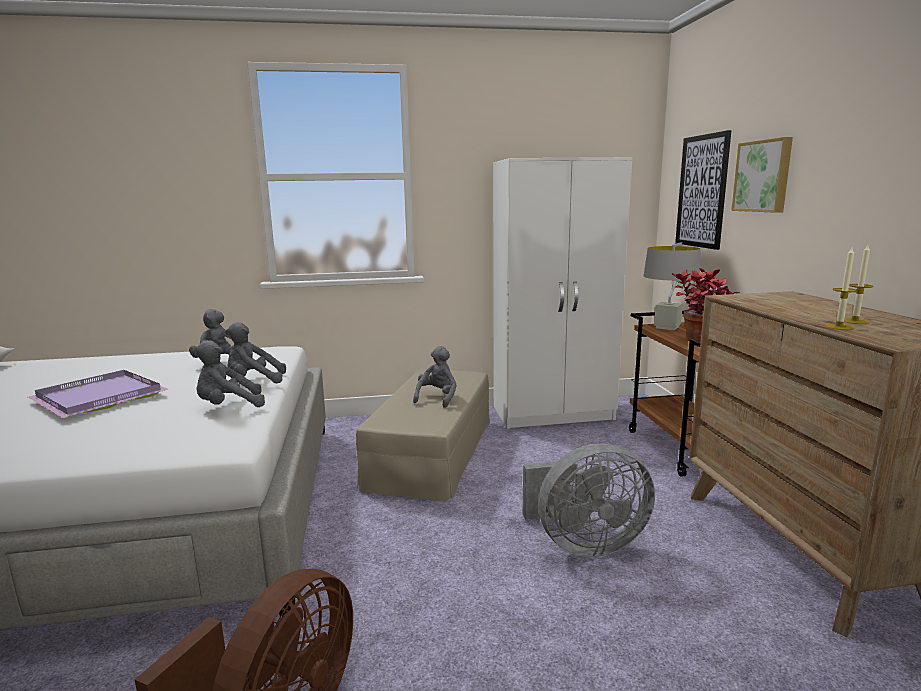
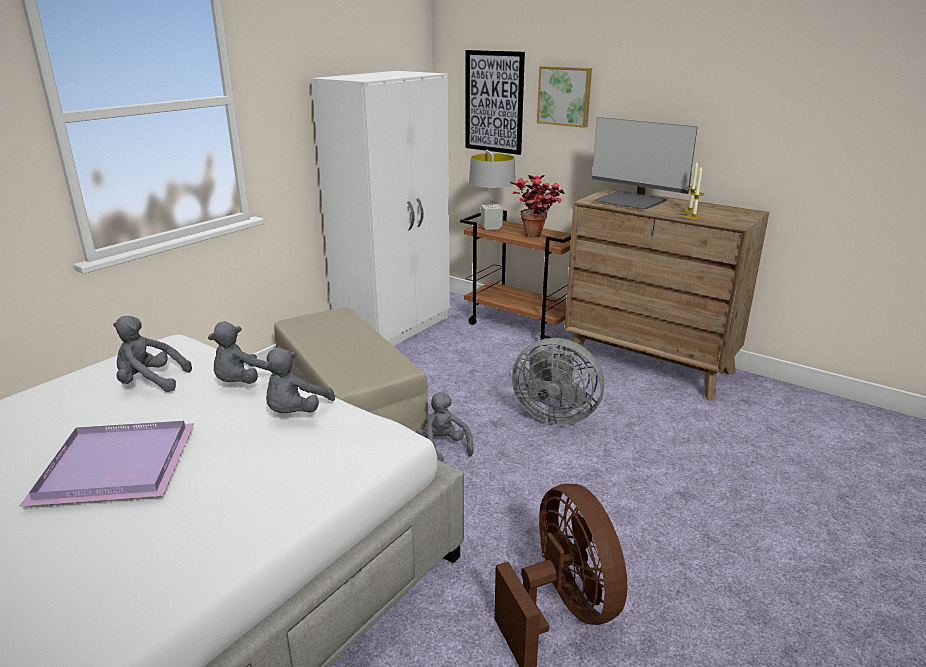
camera: 45 degrees left, 10 degrees up
grey plush toy [413,346,457,408] -> grey plush toy moved to [416,392,474,461]
grey fan [523,444,655,557] -> grey fan turned 75 degrees clockwise [512,338,604,425]
none -> monitor [592,117,698,209]

